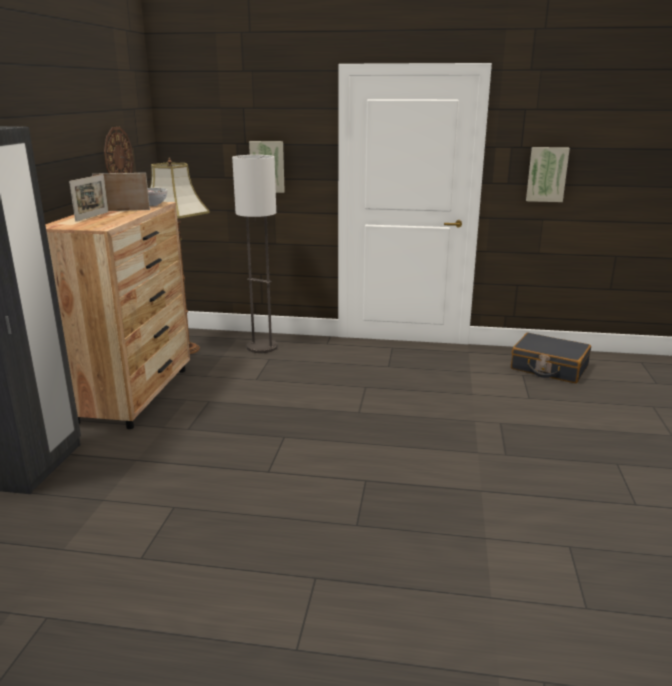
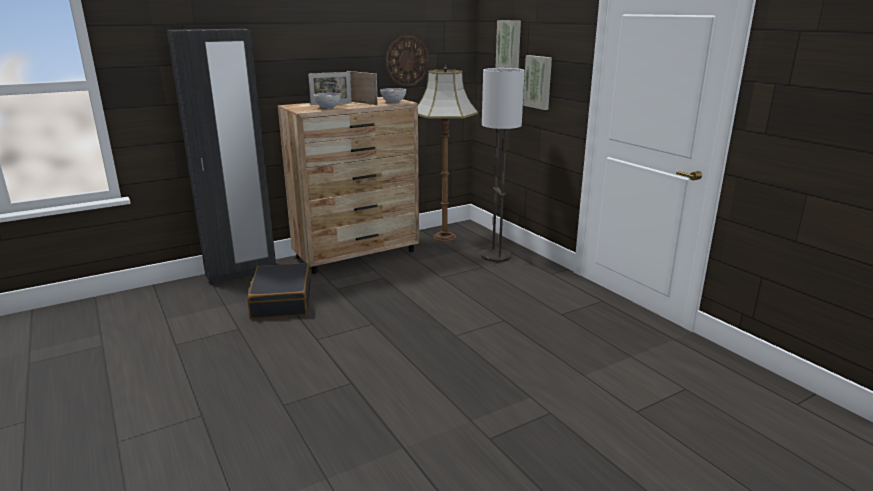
camera: 50 degrees right, 0 degrees up
black suitcase [511,333,591,384] -> black suitcase moved to [247,263,311,319]
picture [526,147,570,202] -> picture moved to [496,20,521,69]
none -> bowl [313,93,341,109]

